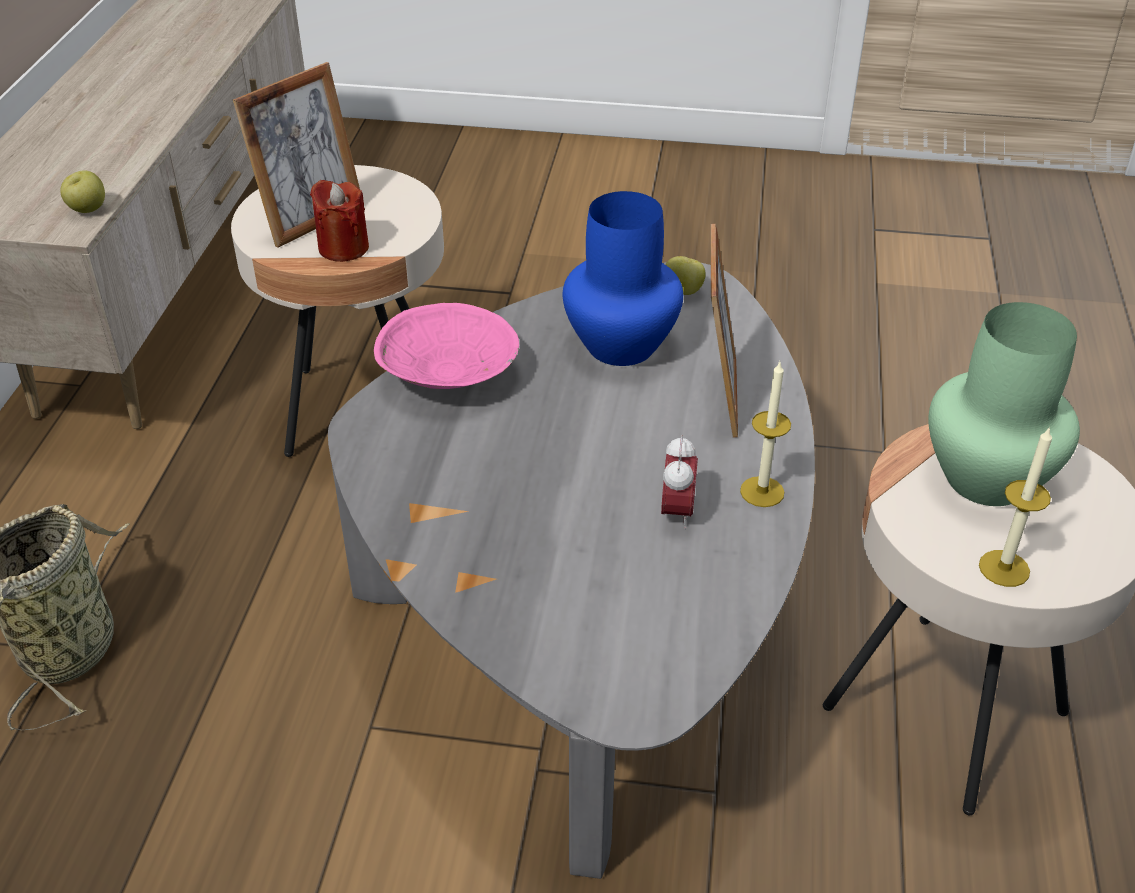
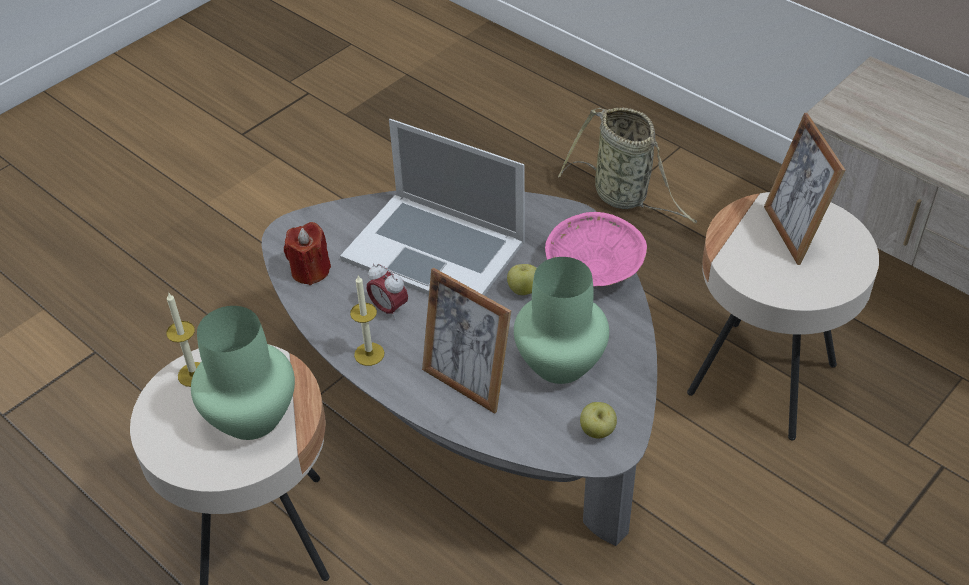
camera: 125 degrees right, 5 degrees up
apple [60,170,105,213] -> apple moved to [507,264,537,295]
red candle [310,180,369,262] -> red candle moved to [284,222,331,285]
blue vase [563,191,683,366] -> green vase [514,257,609,384]
none -> laptop [340,119,525,295]

